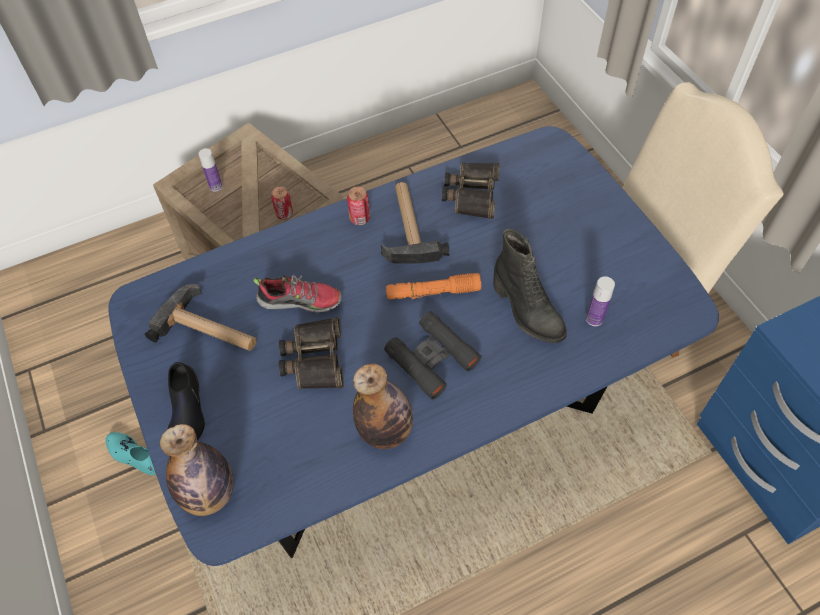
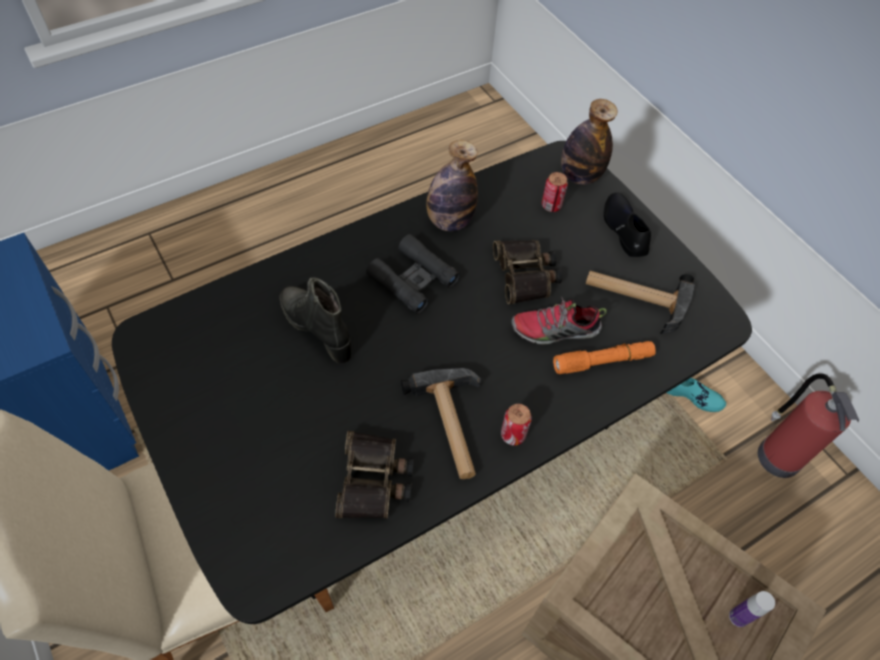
camera: 170 degrees right, 0 degrees up
blue dining table [108,126,719,566] -> black dining table [112,141,752,624]
can [271,187,293,220] -> can moved to [542,172,568,212]
orange flashlight [386,273,481,299] -> orange flashlight moved to [553,341,656,374]
bottle [586,276,615,326] -> none
none -> fire extinguisher [758,373,859,478]

